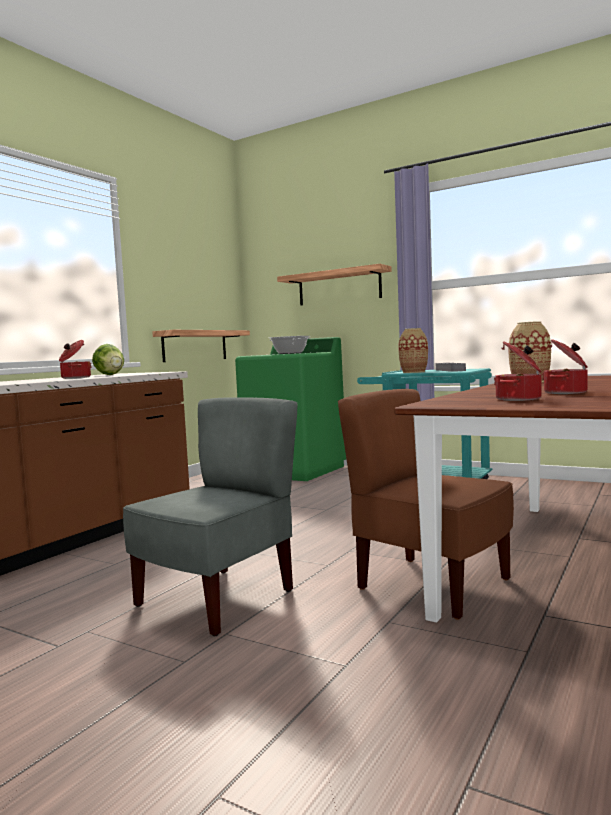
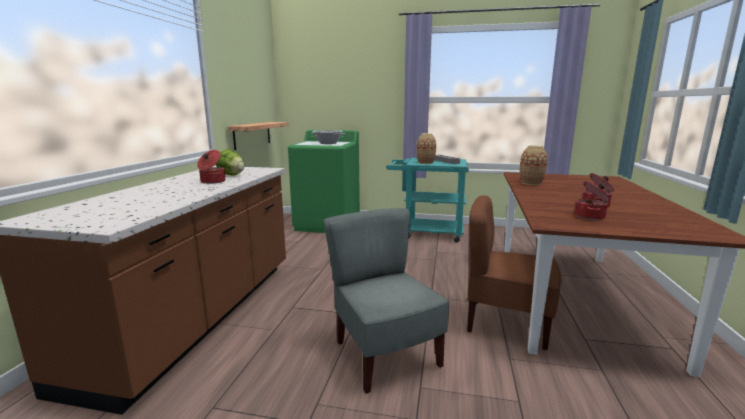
camera: 20 degrees left, 10 degrees up
grey chair [123,397,298,636] -> grey chair turned 45 degrees counterclockwise [324,208,449,394]
shelf [277,264,392,305] -> none

